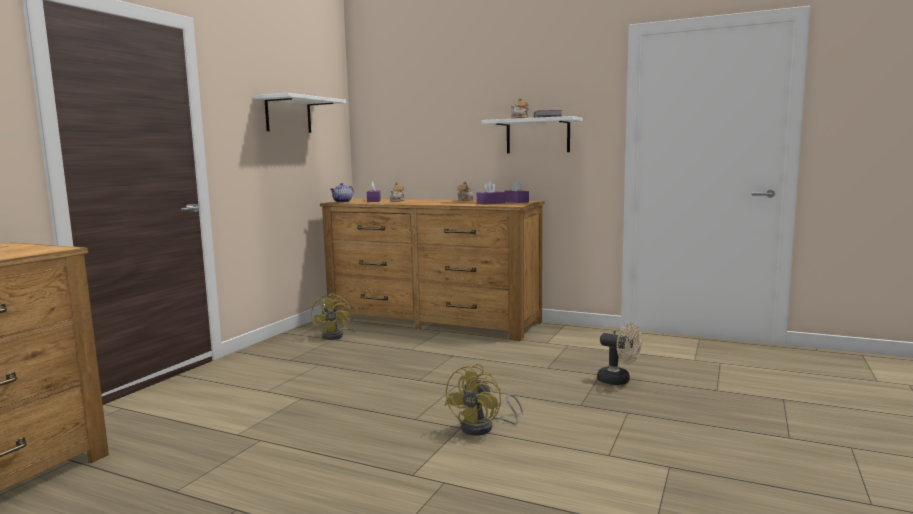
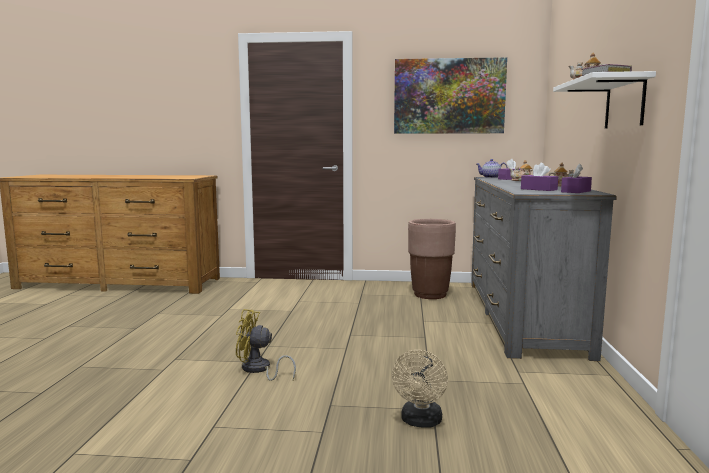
camera: 70 degrees right, 0 degrees up
white shelf [255,93,346,133] -> picture [394,57,507,134]
yellow fan [311,293,356,340] -> brown planter [408,219,456,299]
brown dresser [320,198,545,341] -> grey dresser [471,177,617,361]

